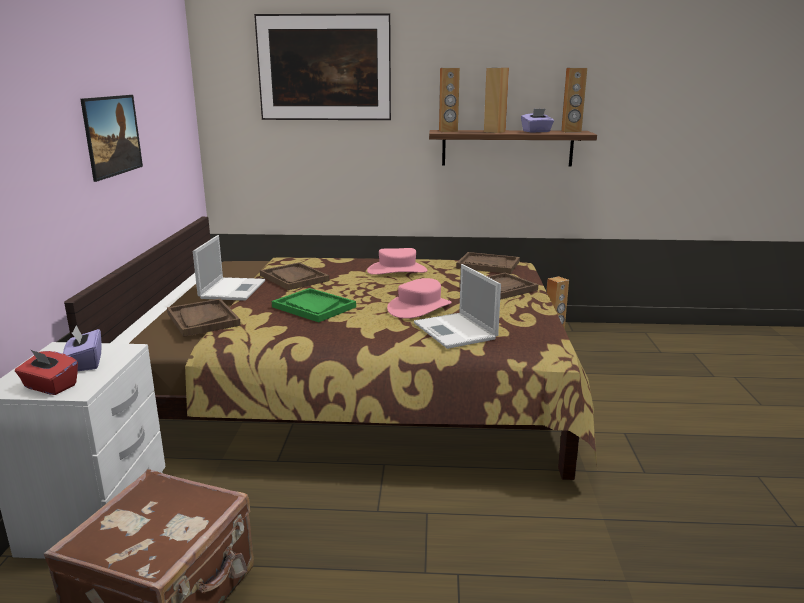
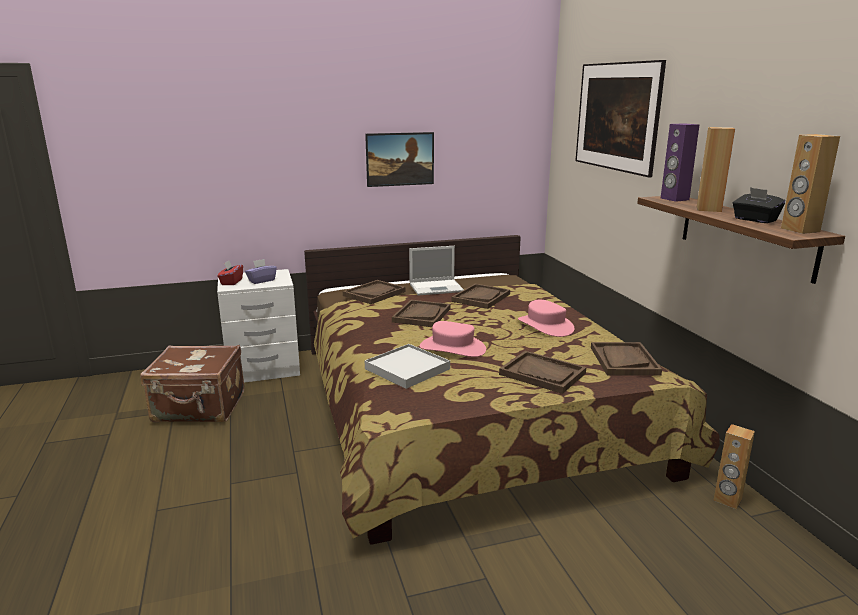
camera: 70 degrees right, 0 degrees up
green tray [272,288,356,322] -> brown tray [392,300,450,327]
laptop [414,264,501,349] -> white tray [365,344,450,389]
brown speaker [439,68,460,132] -> purple speaker [661,123,699,202]
purple tissue box [521,109,554,133] -> black tissue box [733,187,785,223]

